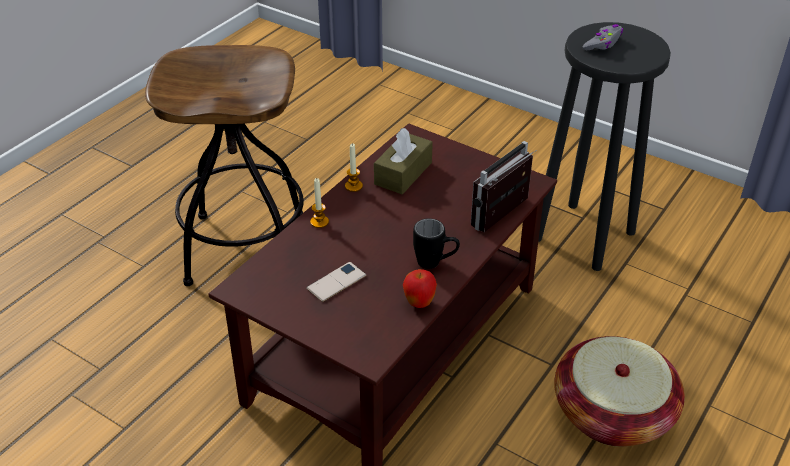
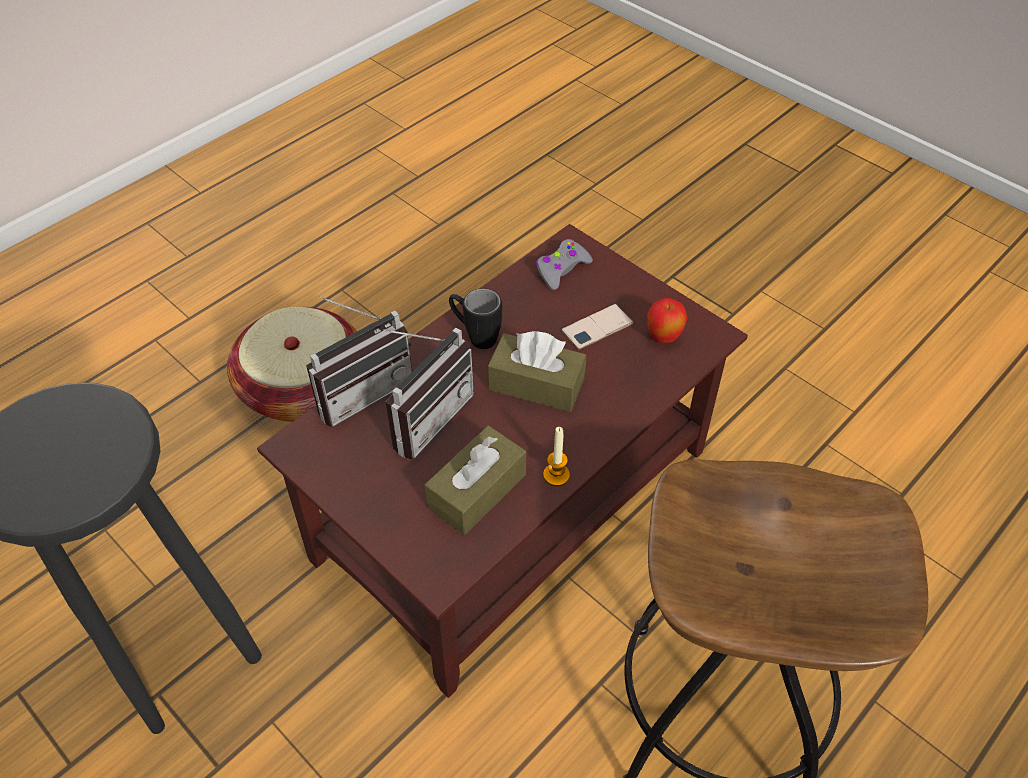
camera: 170 degrees left, 10 degrees up
candle [310,178,329,228] -> none
apple [403,269,437,308] -> apple moved to [648,298,688,343]
grey game controller [582,24,623,50] -> grey game controller moved to [536,239,593,290]
none -> radio [383,328,474,460]
none -> brown tissue box [488,331,586,412]

